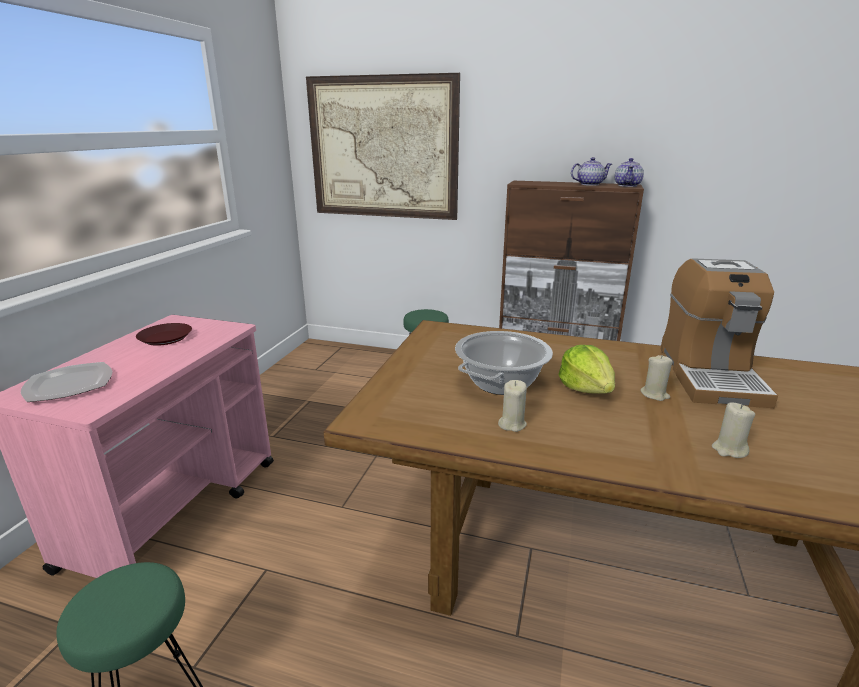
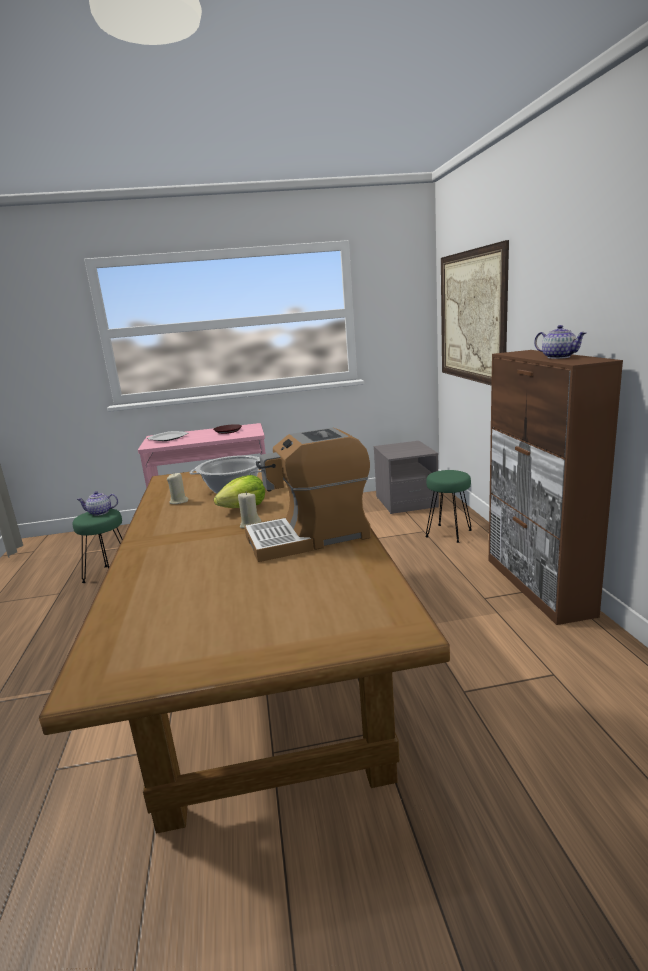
camera: 65 degrees right, 5 degrees down
teapot [615,158,644,187] -> teapot moved to [77,491,118,516]
beige candle [712,403,755,458] -> none
none -> grey nightstand [374,441,439,514]

